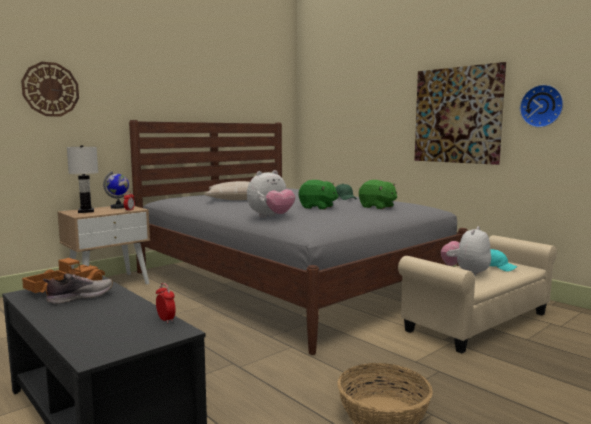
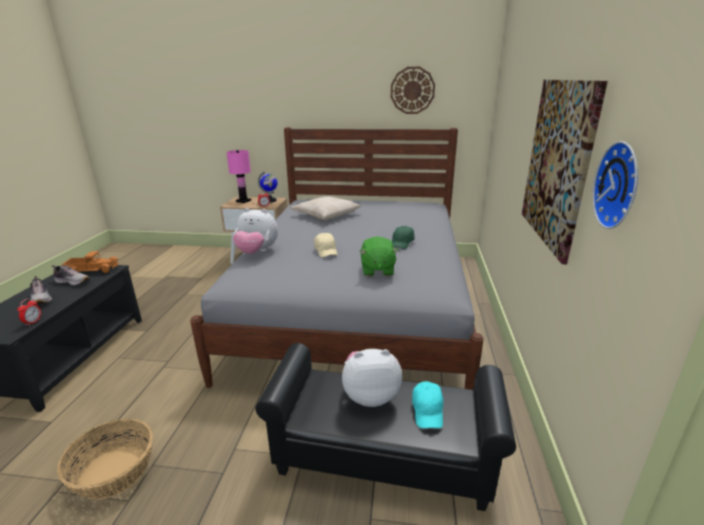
camera: 50 degrees right, 15 degrees up
wall clock [21,62,79,117] -> wall clock moved to [391,67,435,114]
white table lamp [67,145,98,213] -> pink table lamp [226,150,251,203]
green plush toy [299,180,339,210] -> beige cap [314,233,338,257]
beige ottoman [398,235,557,353] -> black ottoman [255,343,516,511]
none -> shoe [30,276,52,305]

